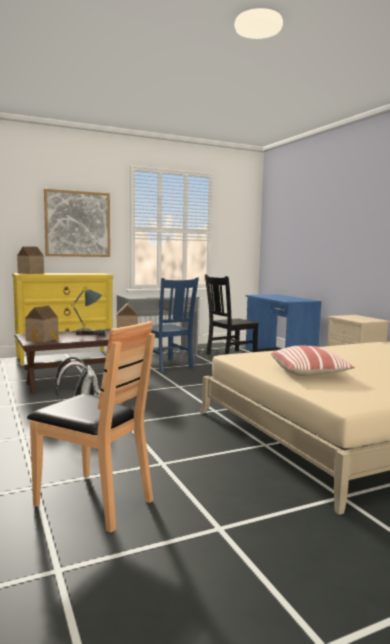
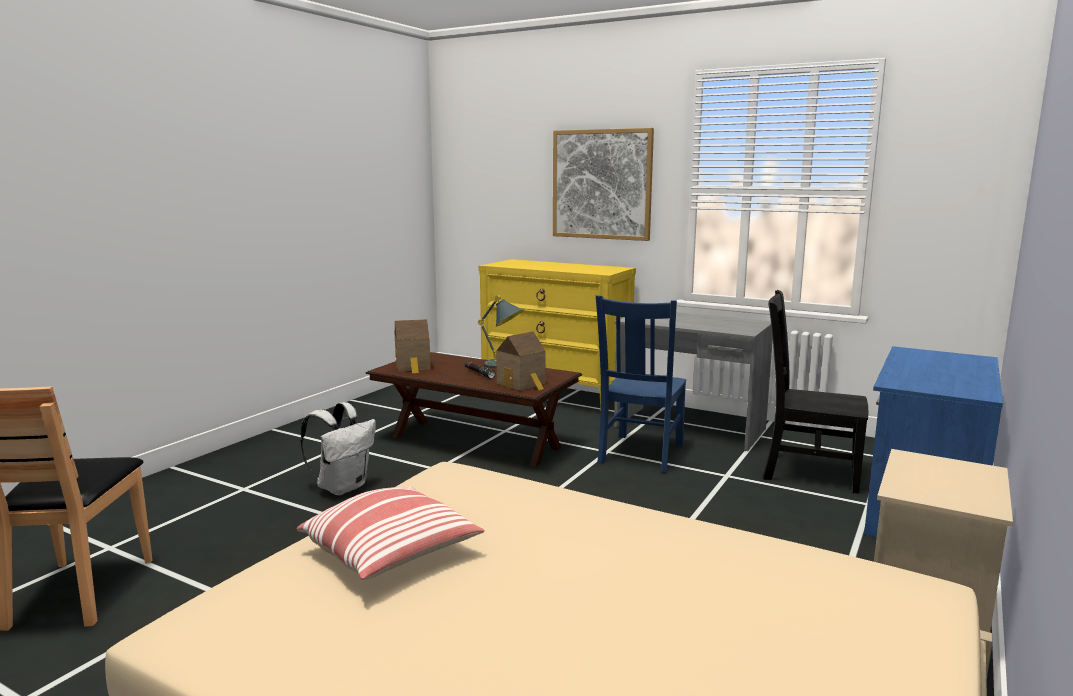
camera: 55 degrees right, 5 degrees up
toy house [17,246,44,274] -> none

